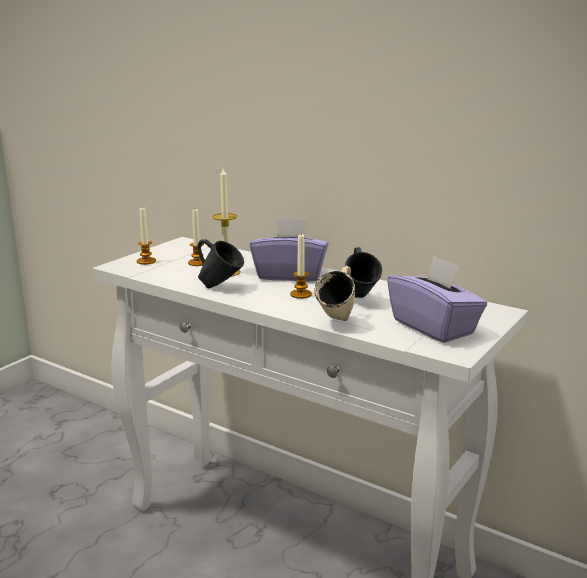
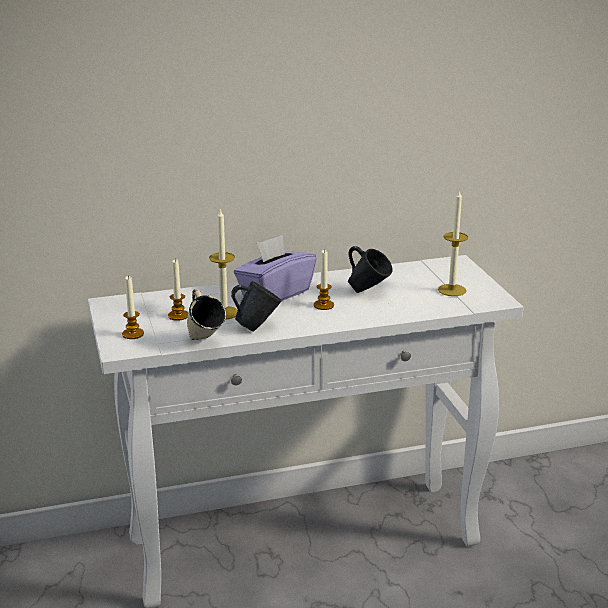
camera: 50 degrees left, 5 degrees up
beige mug [314,266,355,321] -> beige mug moved to [187,289,226,340]
purple tissue box [387,256,487,343] -> candle [438,191,468,296]

